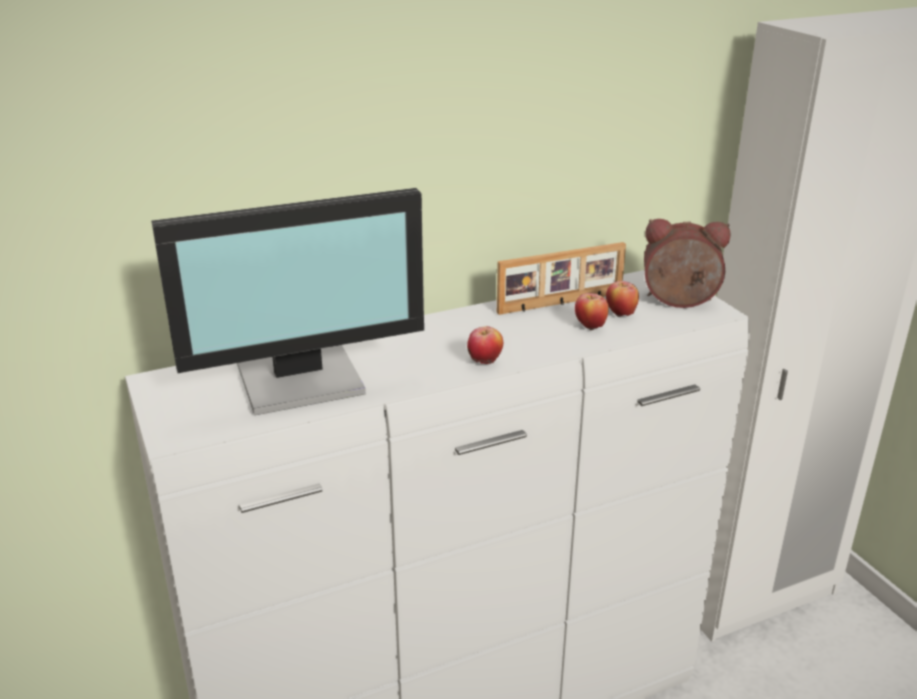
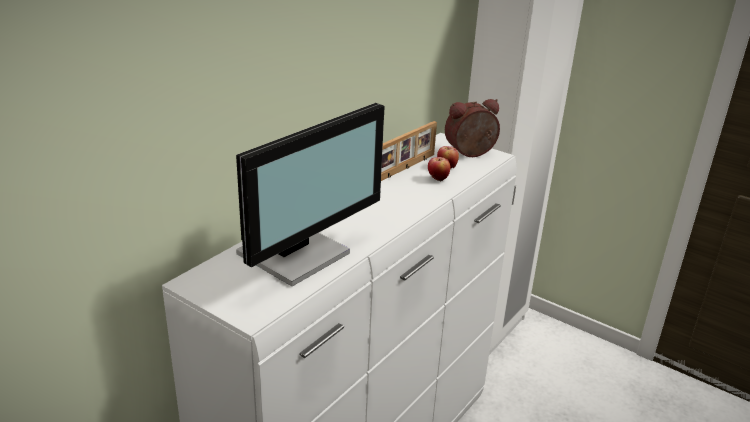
camera: 30 degrees left, 0 degrees up
apple [467,326,503,364] -> none

